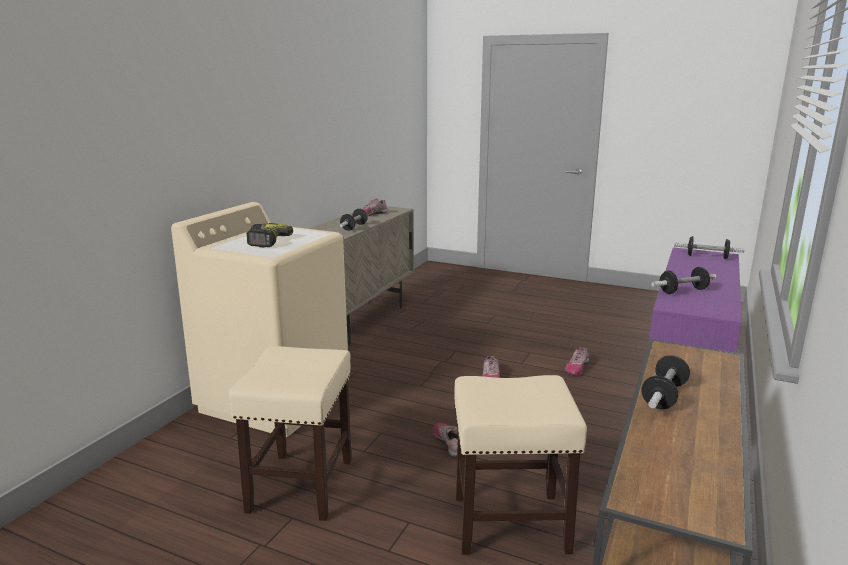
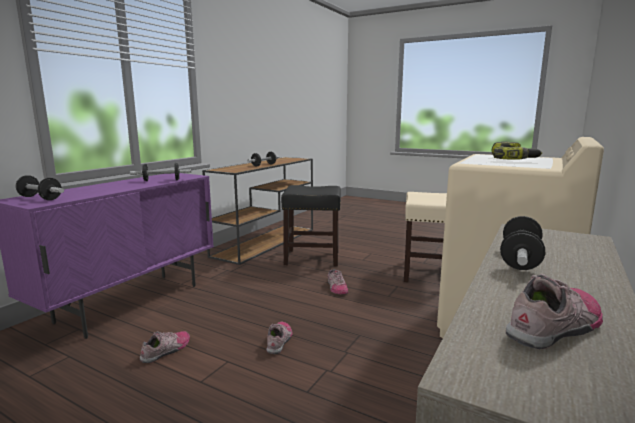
camera: 175 degrees left, 5 degrees down
beige stool [454,375,587,555] -> black stool [281,185,341,266]

